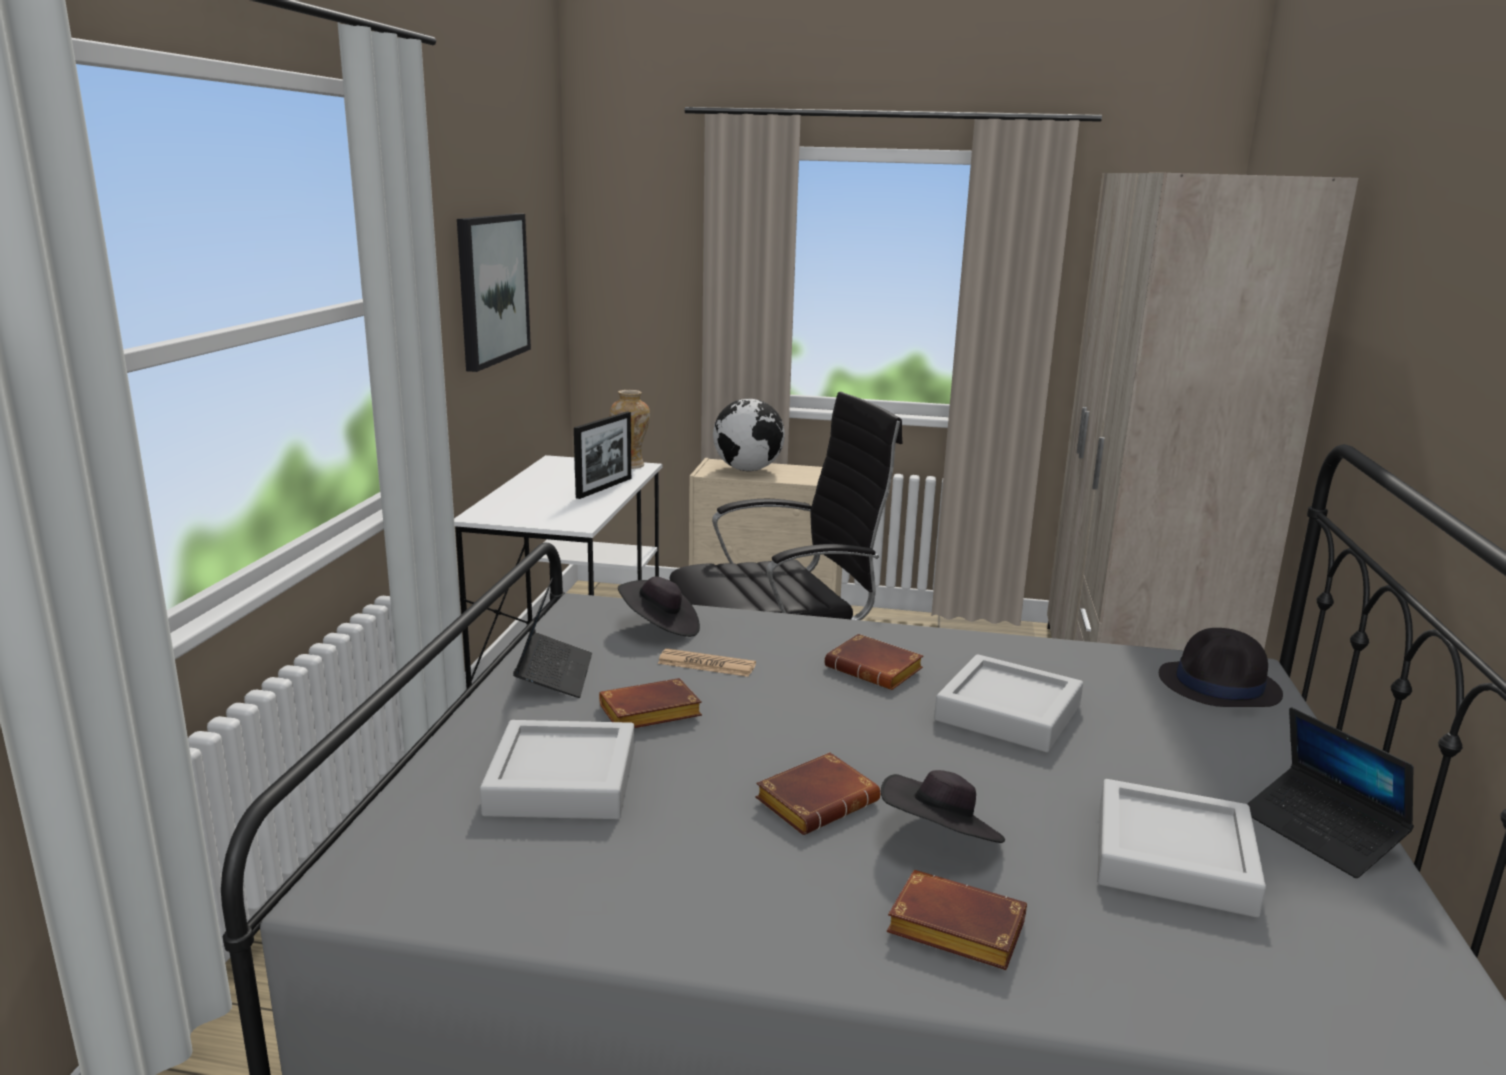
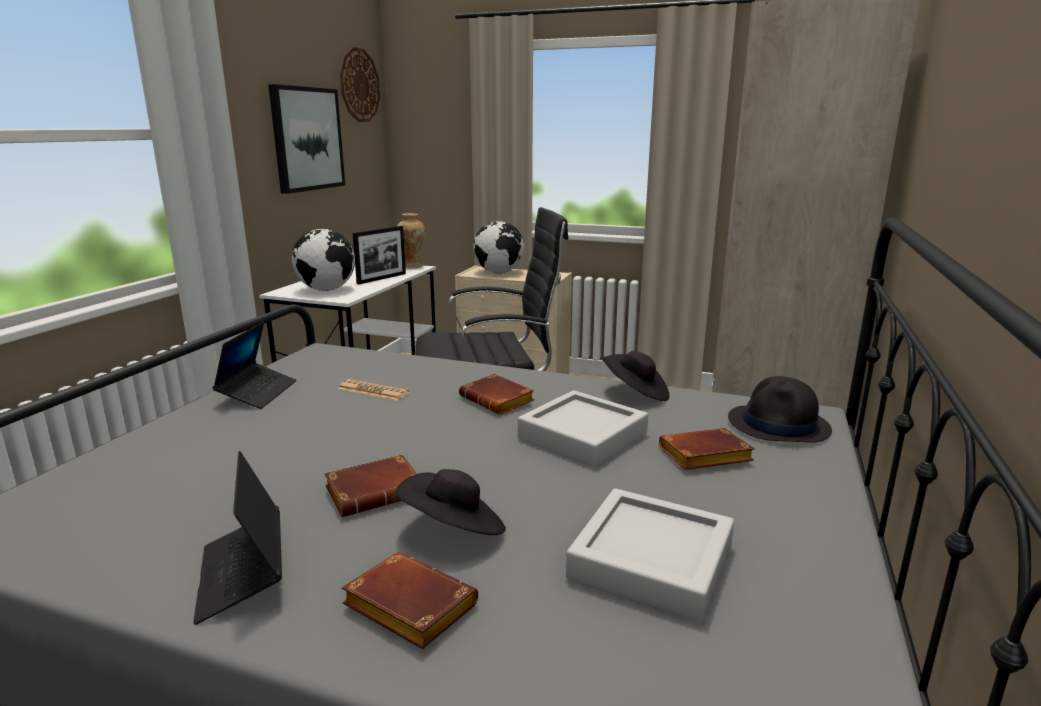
camera: 10 degrees right, 0 degrees up
grey tray [480,720,635,820] -> none
brown book [599,678,702,728] -> brown book moved to [659,428,755,470]
black hat [618,576,700,637] -> black hat moved to [602,351,669,401]
laptop [1247,707,1414,878] -> laptop moved to [193,451,282,625]
none -> globe [292,229,355,291]
none -> wall clock [340,47,380,122]

